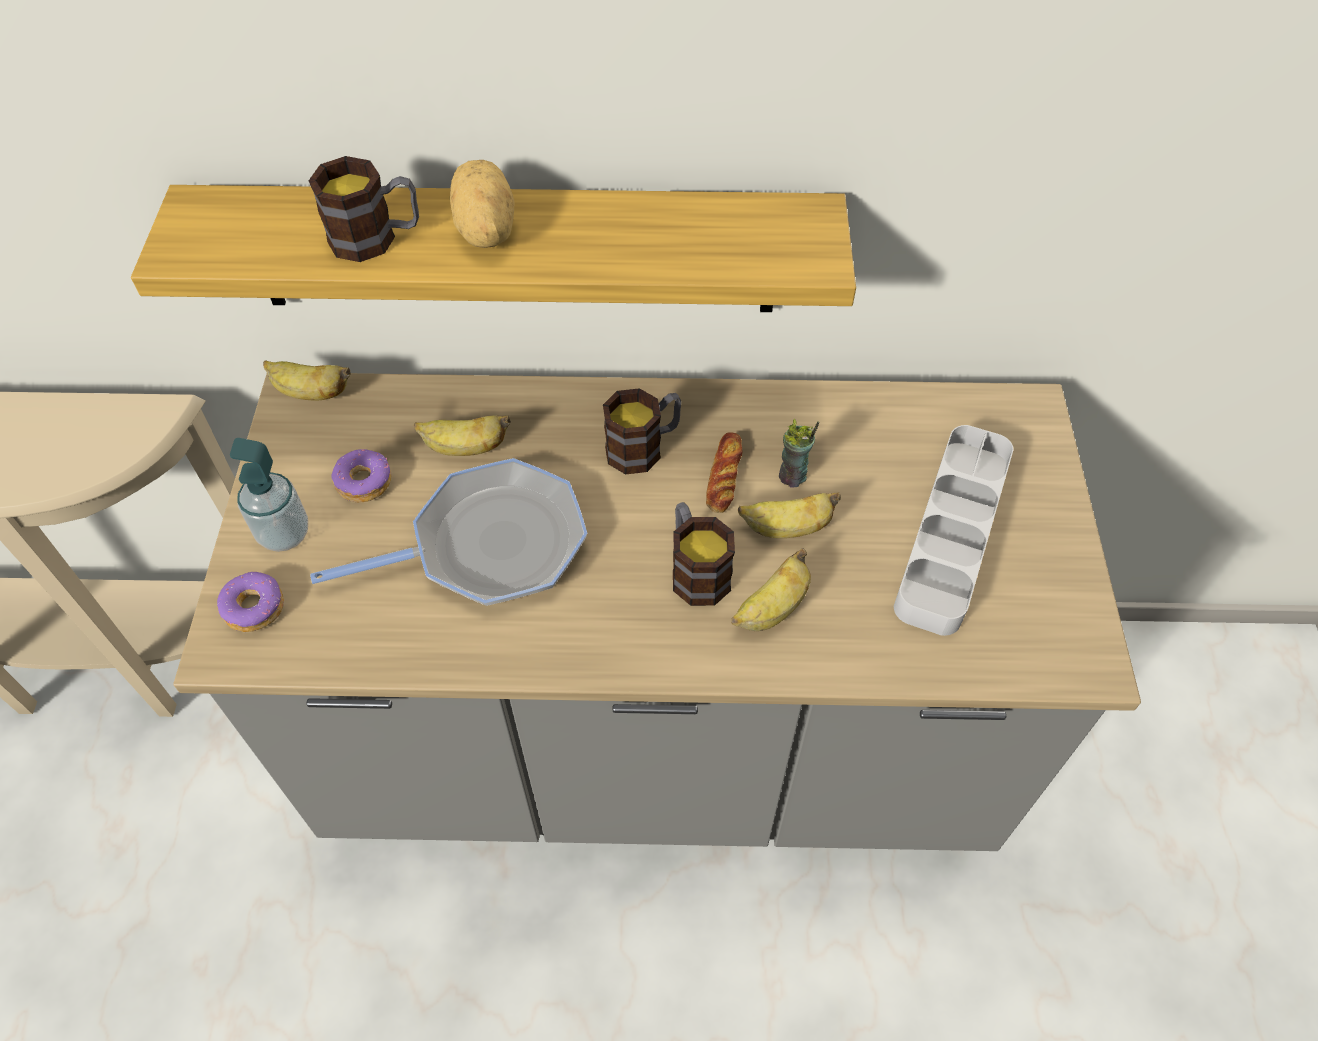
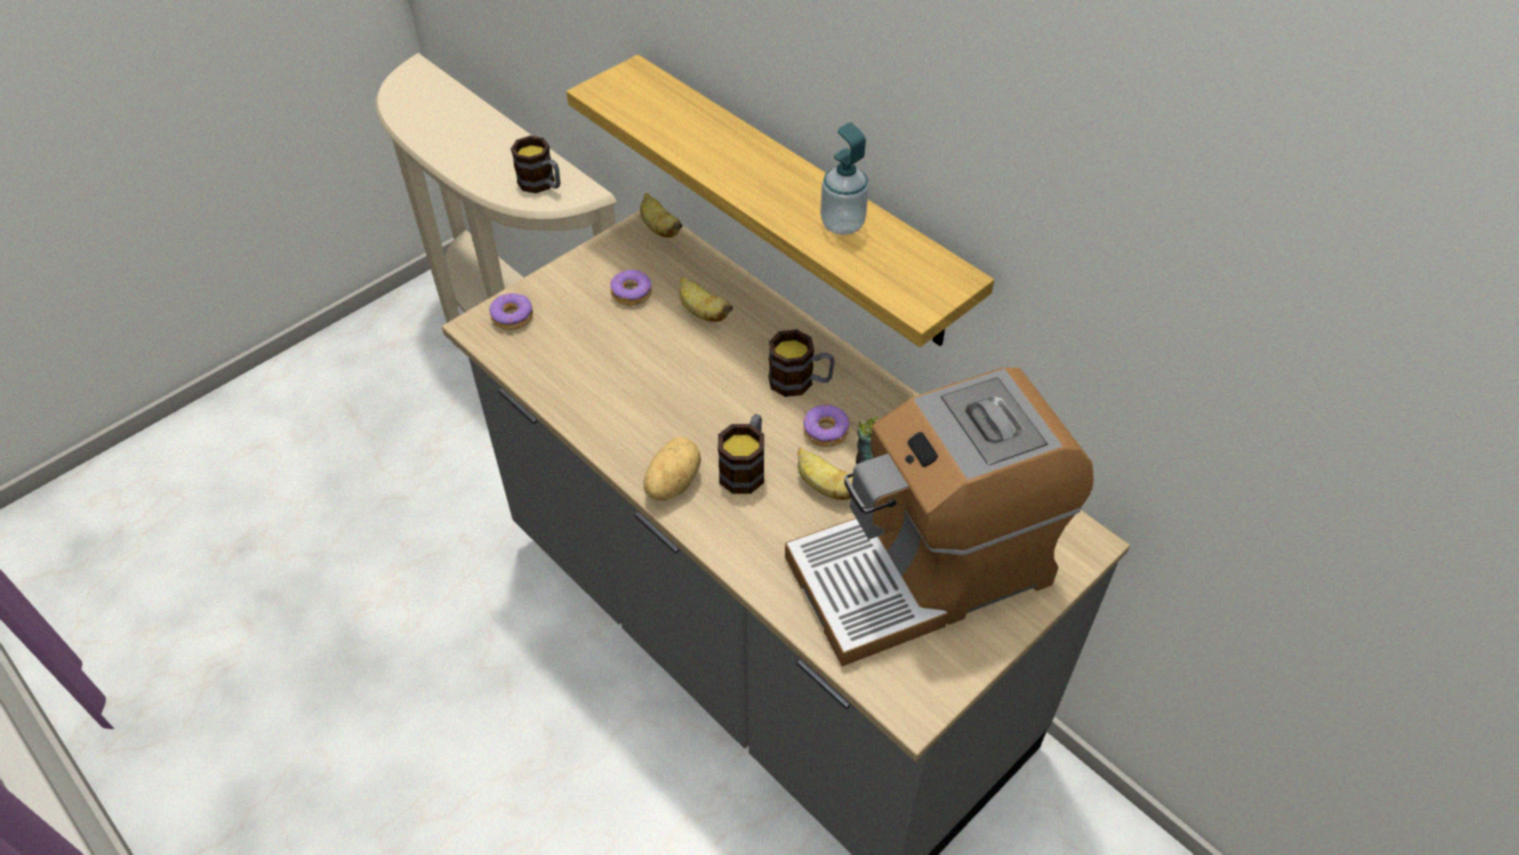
camera: 45 degrees right, 5 degrees down
soap dispenser [230,438,308,552] -> soap dispenser moved to [820,122,869,235]
mug [309,156,419,262] -> mug moved to [511,136,561,193]
frying pan [310,458,587,606] -> none
potato [450,160,514,248] -> potato moved to [644,437,701,501]
bread [706,432,742,513] -> donut [803,405,849,447]
banana [731,548,811,631] -> none
grey tray [894,425,1014,636] -> coffee machine [785,367,1094,666]

